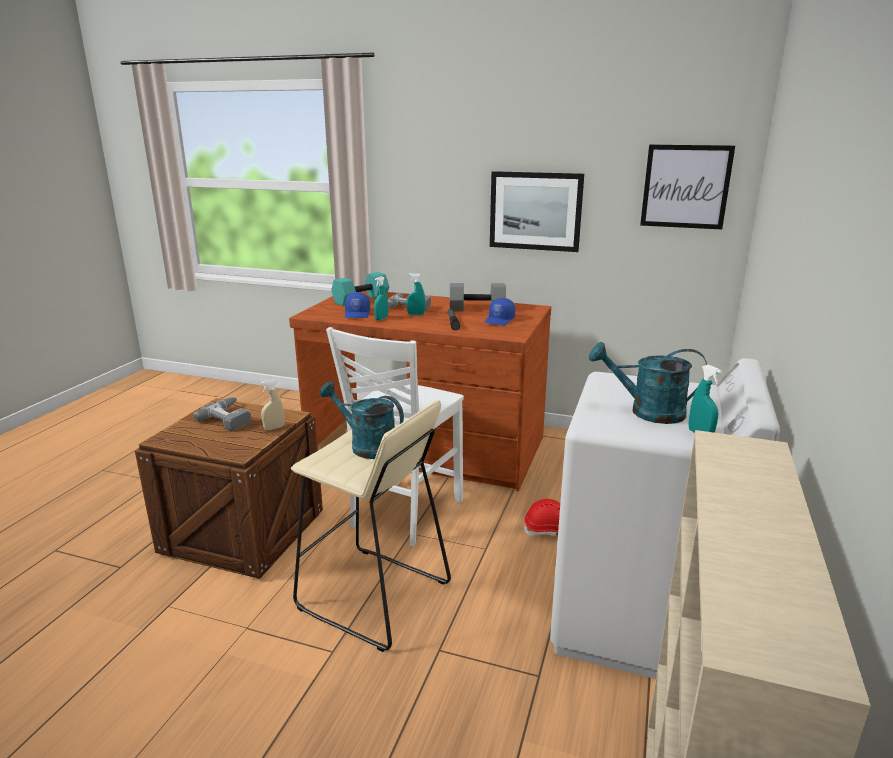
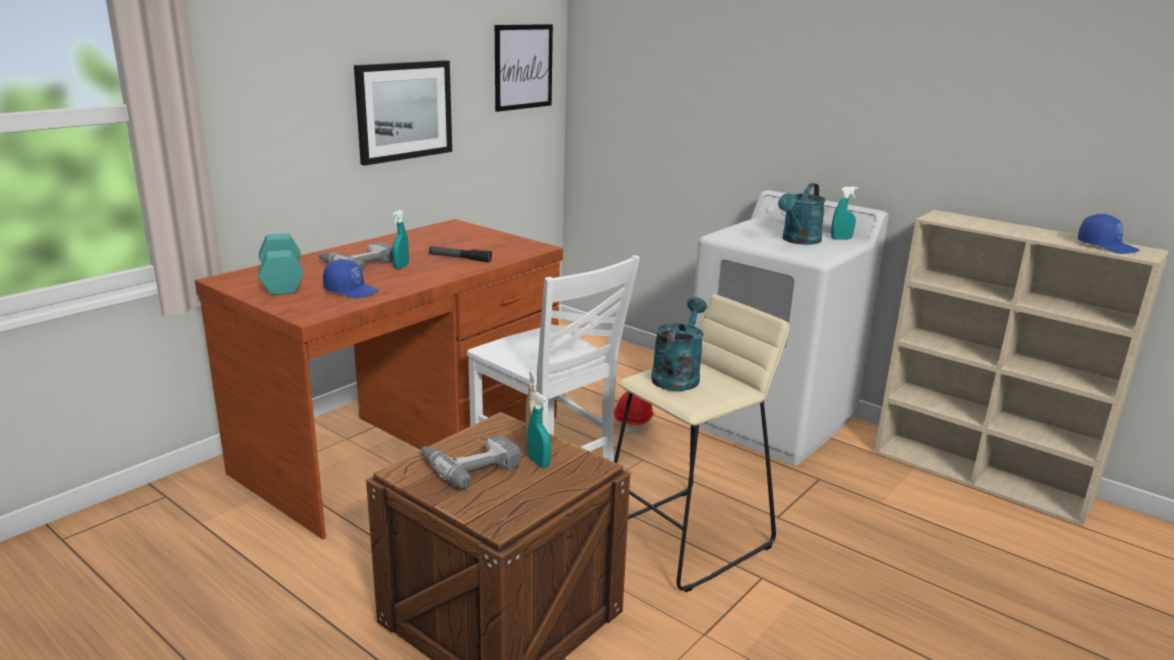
camera: 70 degrees left, 0 degrees up
turquoise watering can [319,381,404,459] -> turquoise watering can turned 150 degrees clockwise [651,297,707,391]
turquoise spray bottle [374,276,388,320] -> turquoise spray bottle moved to [527,392,551,468]
grey dumbbell [450,283,506,311] -> none
blue cap [484,298,515,325] -> blue cap moved to [1078,214,1140,254]

